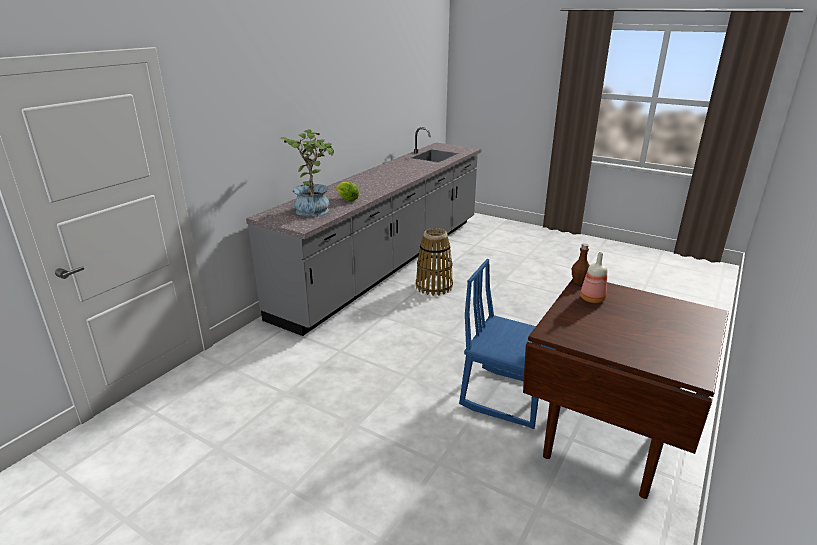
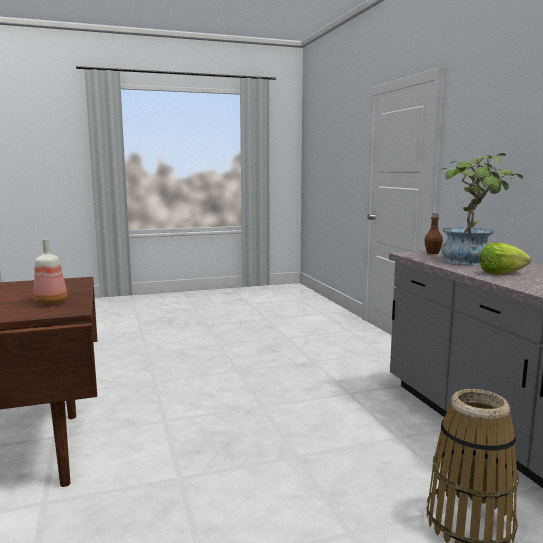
camera: 130 degrees right, 15 degrees down
blue chair [459,259,556,429] -> none
brown bottle [572,244,590,284] -> brown bottle moved to [425,213,443,254]

